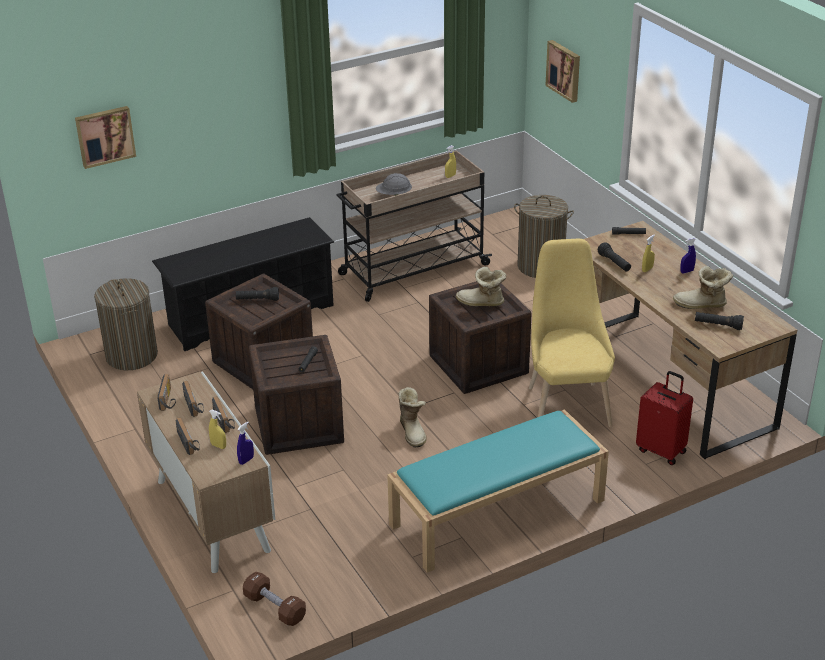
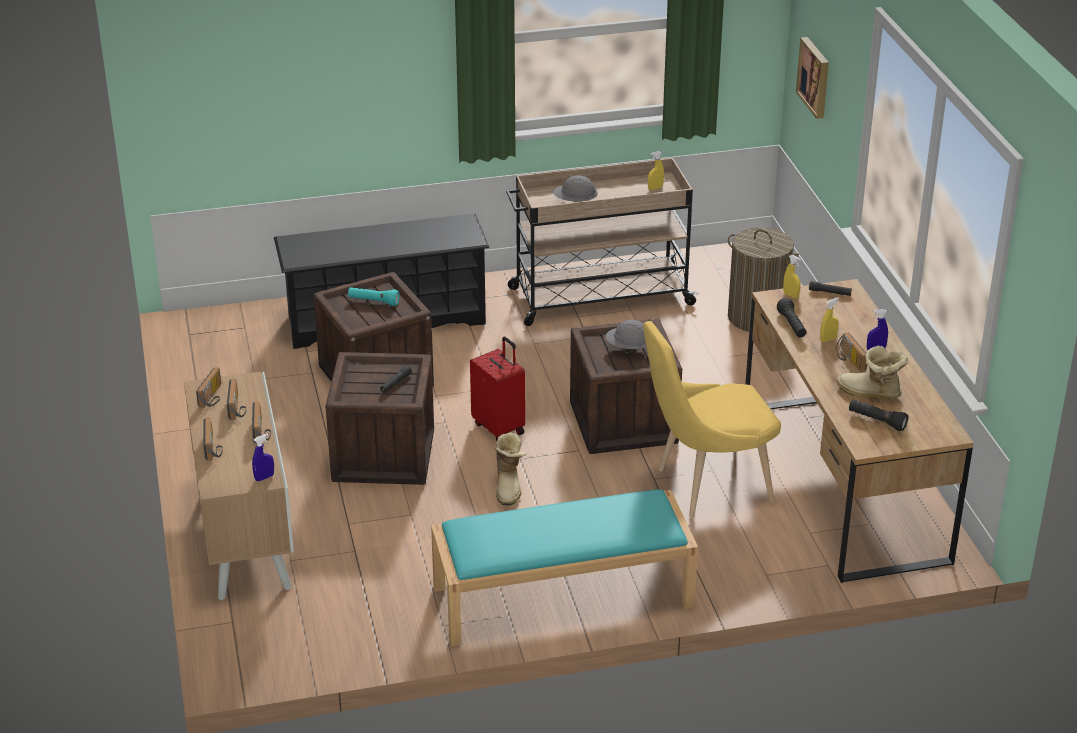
camera: 15 degrees right, 0 degrees up
picture [75,106,136,169] -> none
laundry basket [94,278,158,370] -> none
yellow spray bottle [209,410,226,449] -> yellow spray bottle moved to [783,255,801,298]
black flashlight [236,287,279,301] -> turquoise flashlight [348,287,400,306]
brown dumbbell [243,572,306,626] -> none
boot [456,267,506,306] -> grey hard hat [605,320,646,354]
yellow chair [529,239,615,427] -> yellow chair turned 120 degrees counterclockwise [643,321,781,518]
red suitcase [636,371,693,465] -> red suitcase moved to [470,337,525,441]
none -> radio [836,333,867,372]

